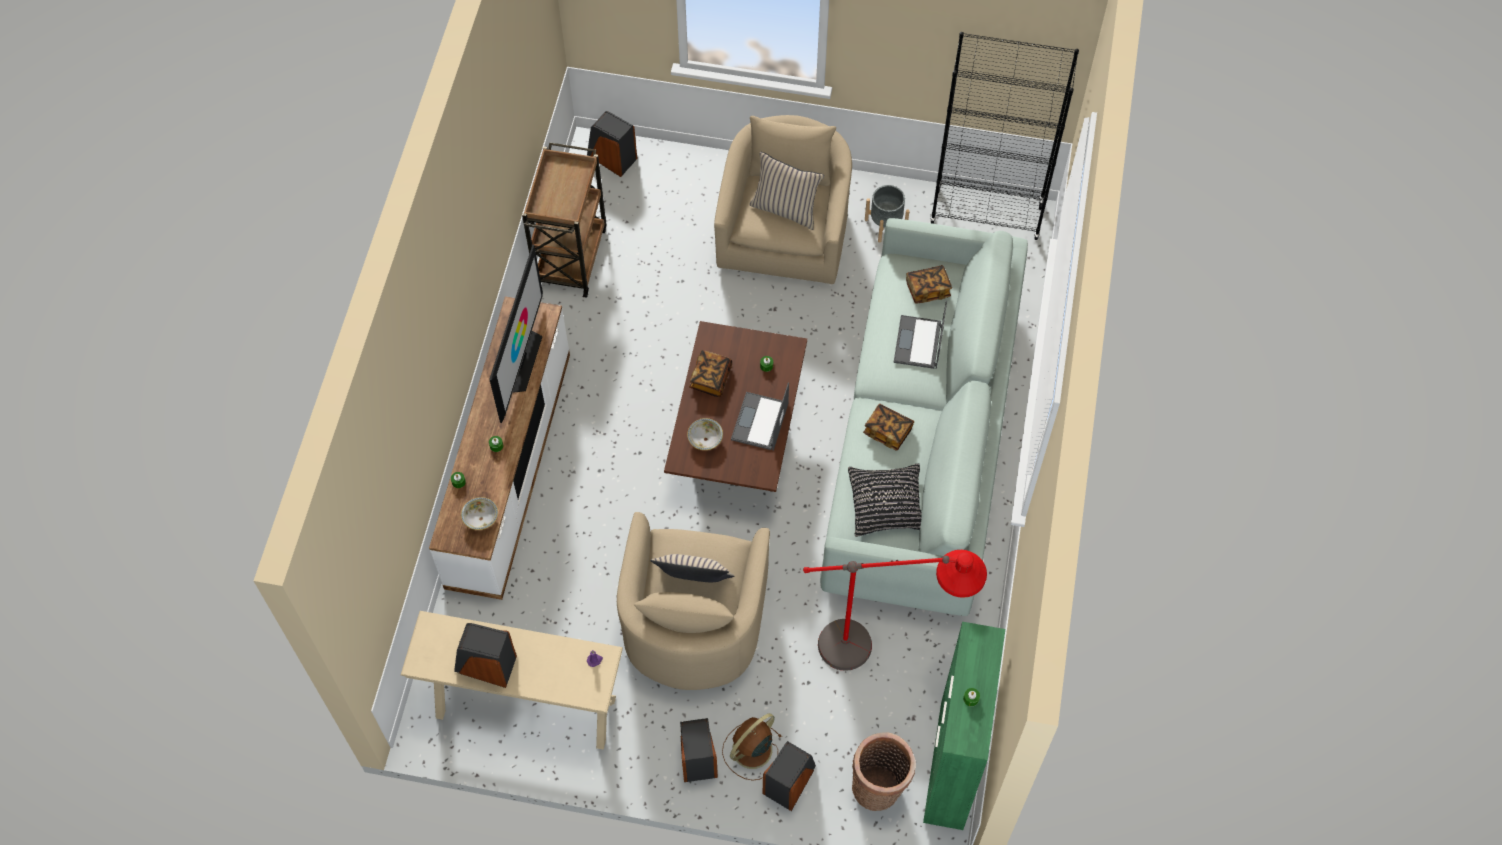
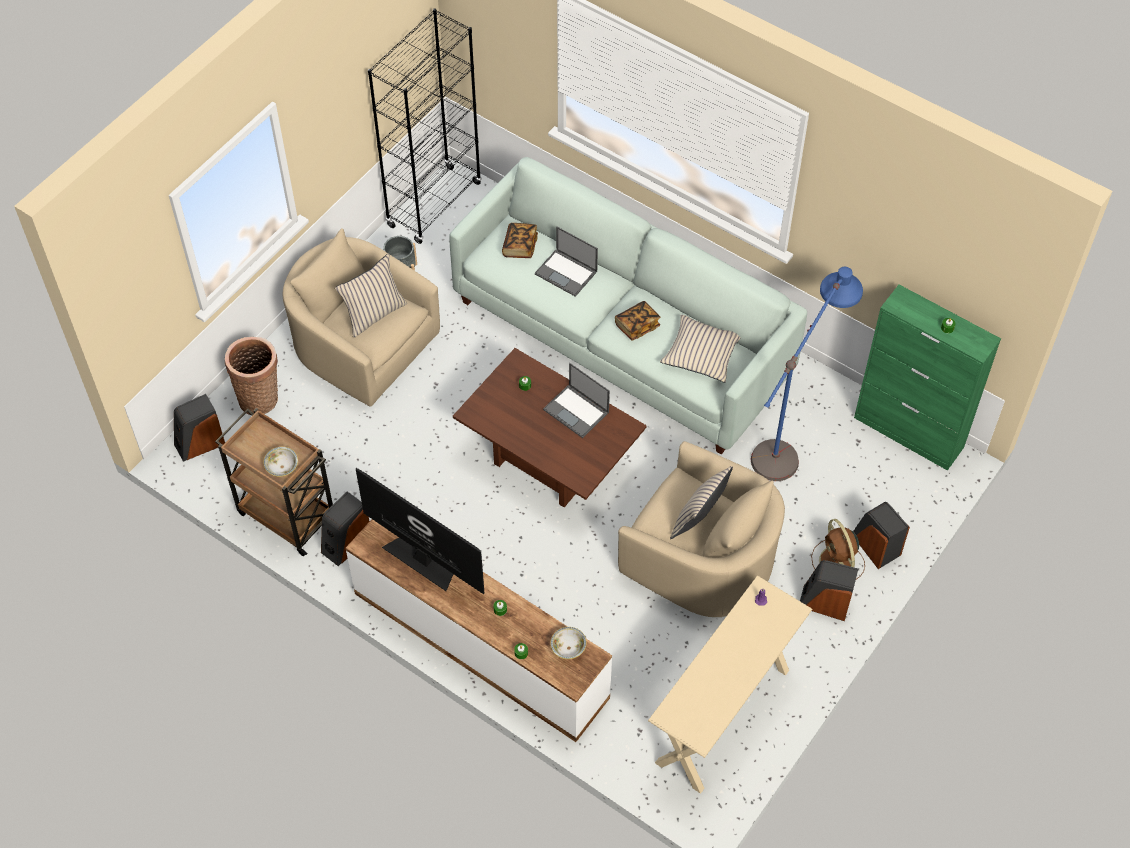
camera: 65 degrees left, 5 degrees down
speaker [454,623,517,688] -> speaker moved to [321,491,370,566]
bowl [687,418,723,450] -> bowl moved to [263,447,298,477]
book [689,350,732,397] -> none
red floor lamp [803,550,987,671] -> blue floor lamp [751,267,863,481]
black pillow [848,463,922,537] -> beige pillow [660,315,740,383]
basket [852,732,916,811] -> basket moved to [225,337,278,415]

